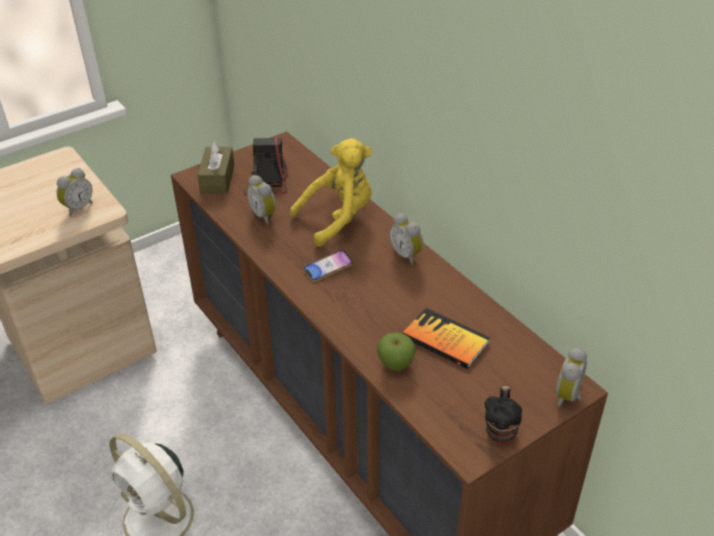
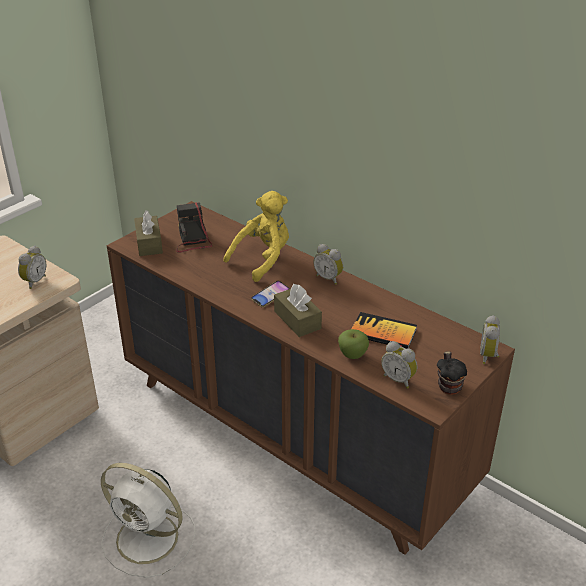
camera: 15 degrees left, 5 degrees down
alarm clock [246,175,276,225] -> alarm clock moved to [381,341,417,389]
none -> brown tissue box [274,284,322,337]

